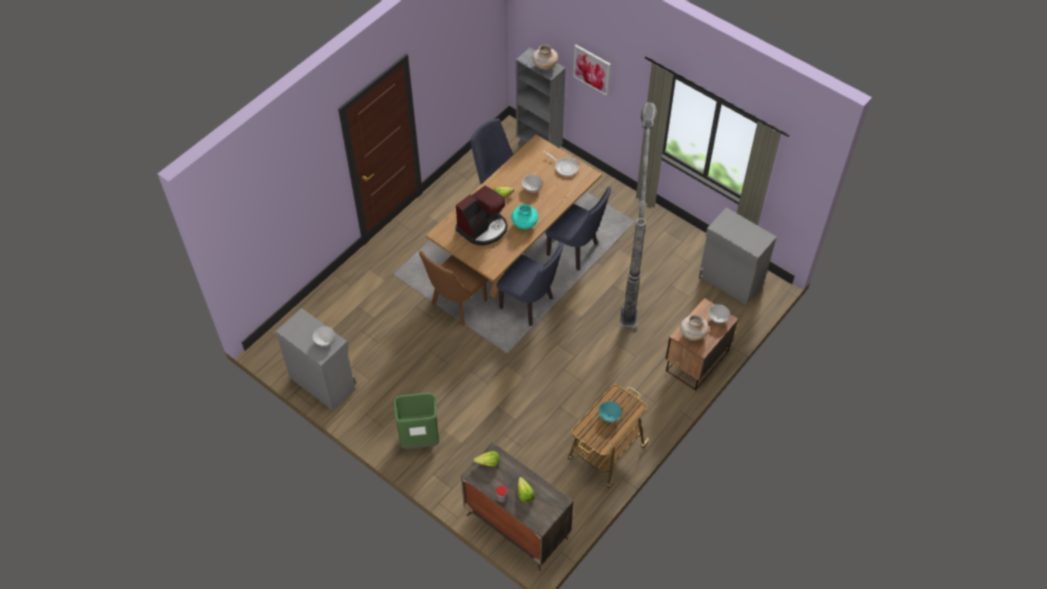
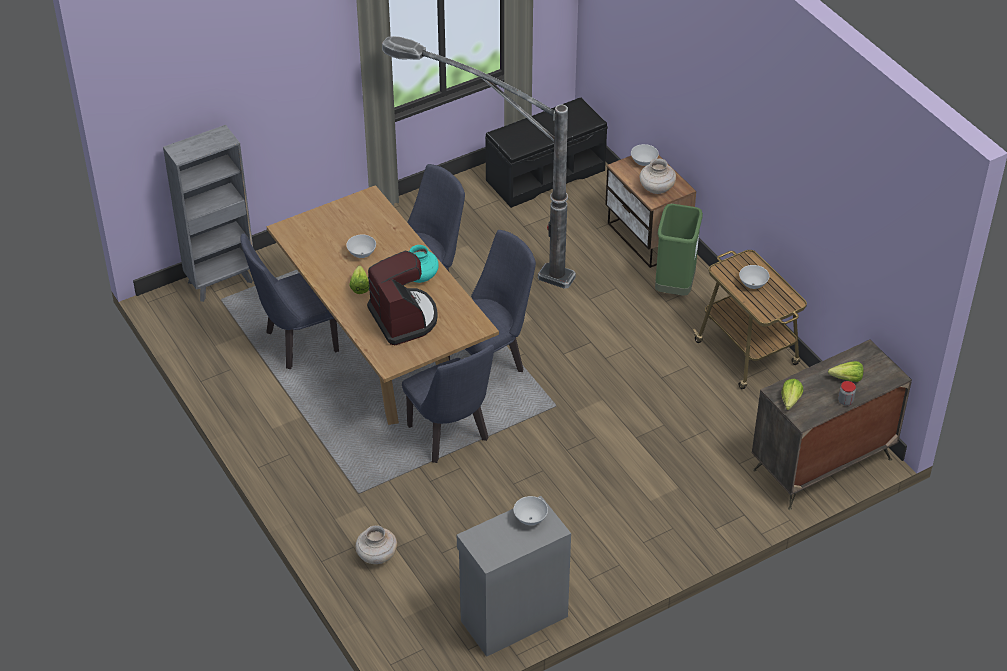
camera: 70 degrees left, 10 degrees down
green trash can [393,393,439,449] -> green trash can moved to [655,204,703,296]
brown chair [419,251,488,325] -> blue chair [402,344,494,463]
beige vase [532,44,558,70] -> beige vase moved to [356,525,397,564]
frying pan [543,151,579,176] -> none
picture [573,45,611,96] -> none
turquoise bowl [599,401,622,422] -> white bowl [739,265,769,289]
grey cabinet [699,207,777,305] -> black bench [485,97,608,208]

